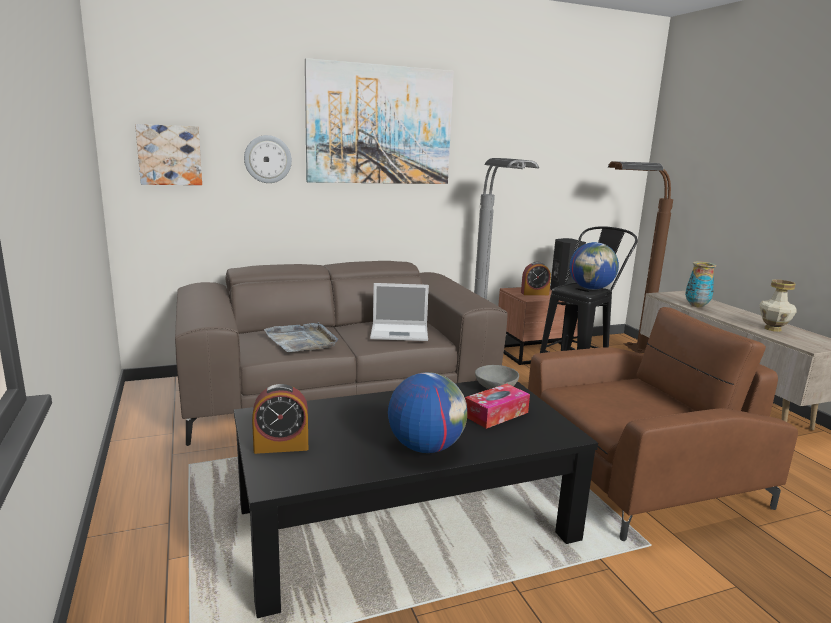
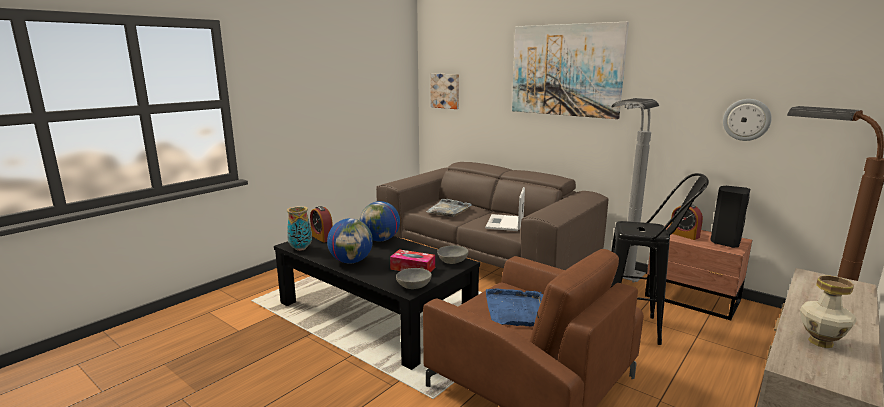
camera: 60 degrees right, 0 degrees up
wall clock [244,135,292,183] -> wall clock moved to [723,99,772,141]
laptop [370,283,429,341] -> laptop turned 45 degrees clockwise [485,187,525,231]
globe [570,242,619,290] -> globe moved to [360,201,400,241]
vase [685,262,716,307] -> vase moved to [287,206,312,251]
none -> grey bowl [396,268,432,289]
none -> blue tray [486,288,544,326]

